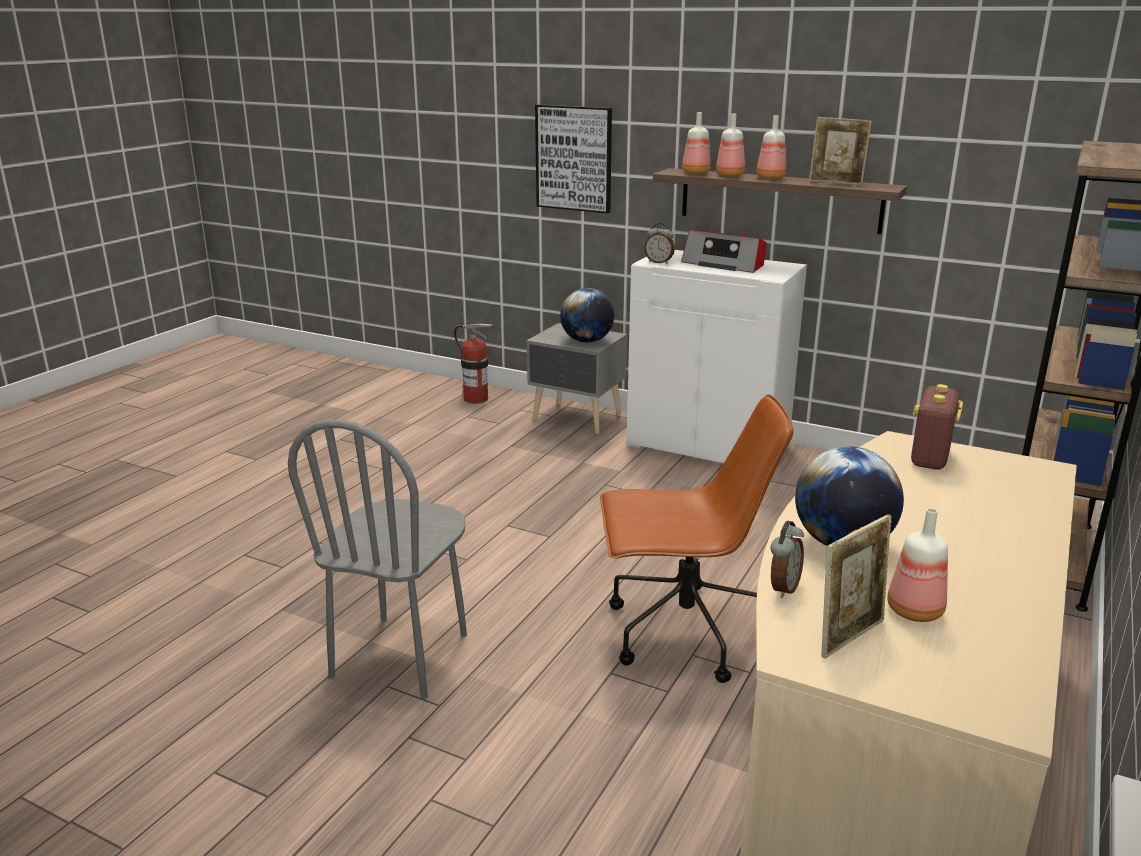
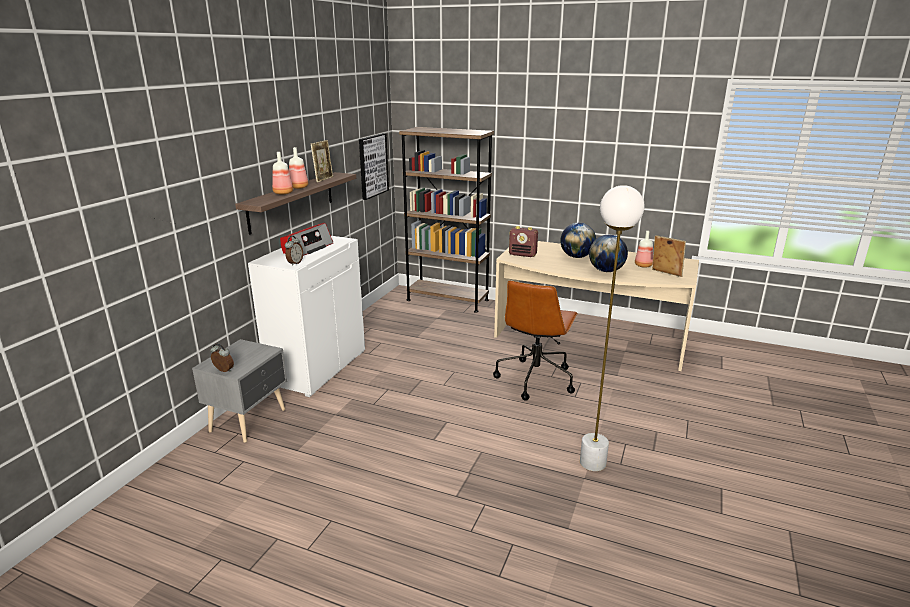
camera: 95 degrees left, 0 degrees up
grey chair [288,419,467,699] -> white floor lamp [580,185,645,471]
fire extinguisher [454,323,493,404] -> none
picture [535,104,612,213] -> picture moved to [359,133,389,200]
globe [560,288,614,343] -> globe moved to [560,223,596,258]
brown office chair [600,394,793,683] -> brown office chair turned 150 degrees counterclockwise [493,280,578,401]
bottle [682,112,711,174] -> none
alarm clock [770,521,804,598] -> alarm clock moved to [210,343,234,372]

